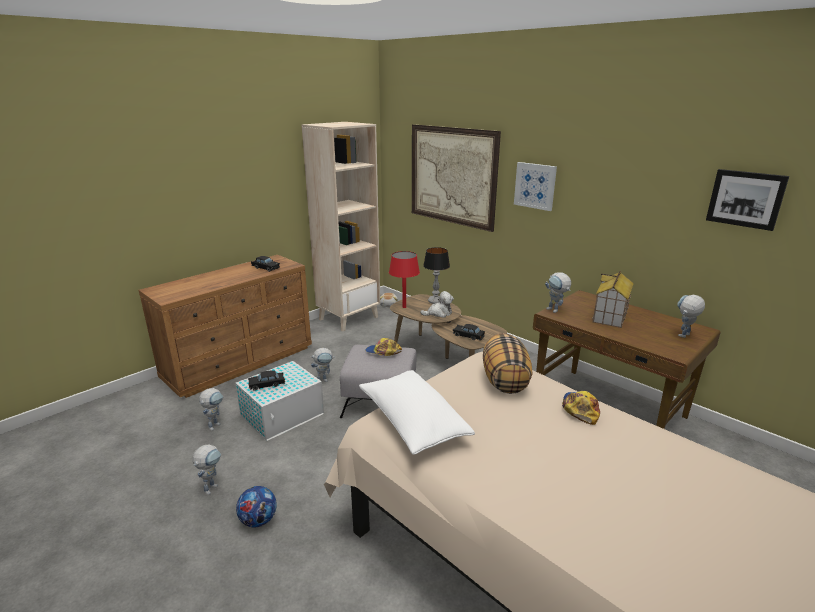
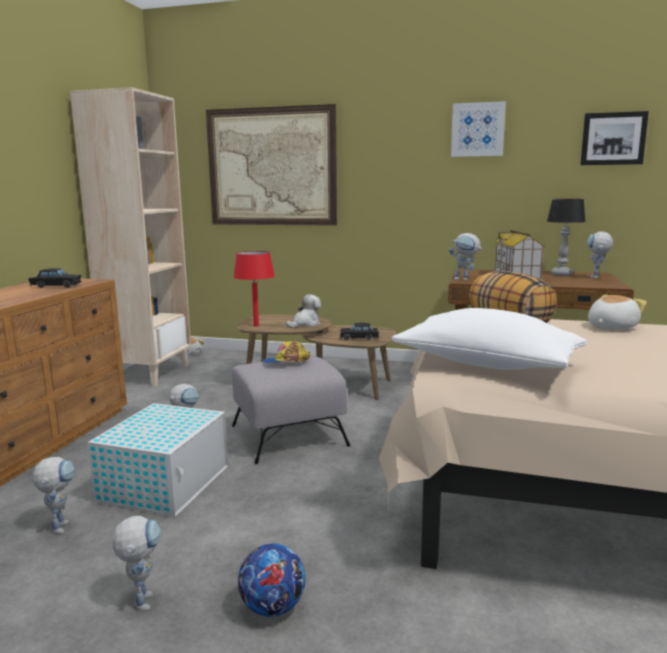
camera: 30 degrees left, 10 degrees down
black toy car [248,370,285,391] -> none
table lamp [423,247,450,304] -> table lamp moved to [547,199,586,276]
picture [514,162,557,211] -> picture moved to [451,101,506,157]
cap [562,391,600,425] -> plush toy [588,295,647,330]

